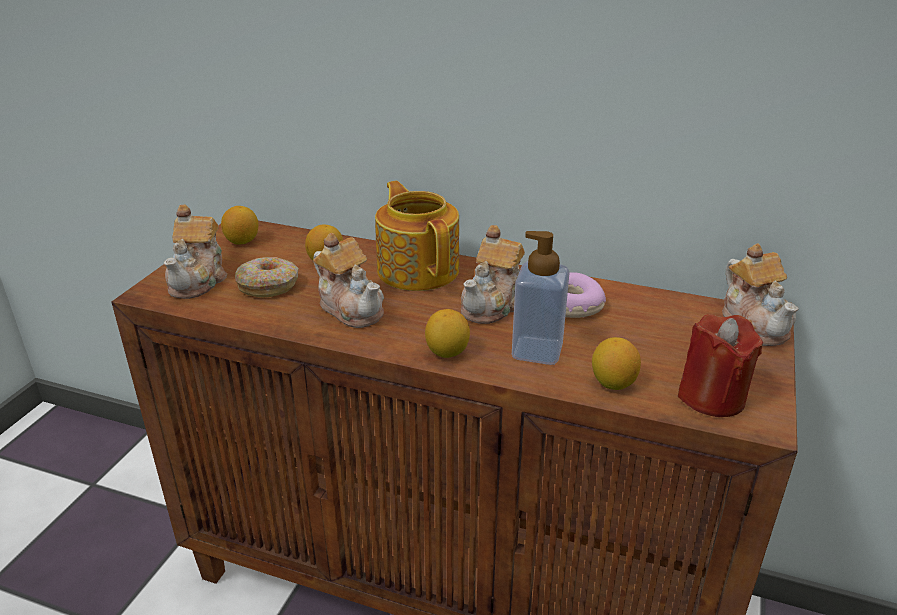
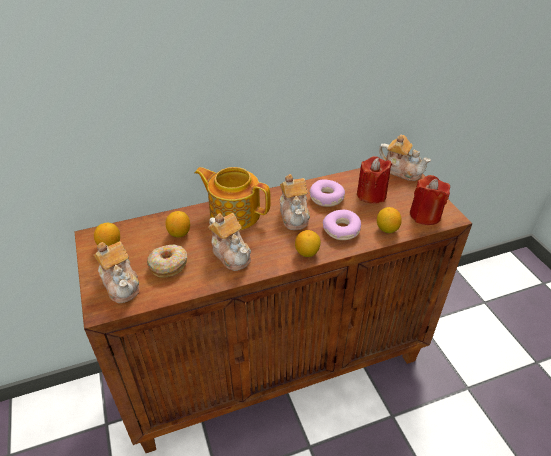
camera: 40 degrees left, 10 degrees up
teapot [313,233,384,328] -> teapot turned 45 degrees clockwise [208,213,251,271]
soap dispenser [512,231,570,365] -> donut [323,210,361,240]
none -> red candle [357,156,392,204]

